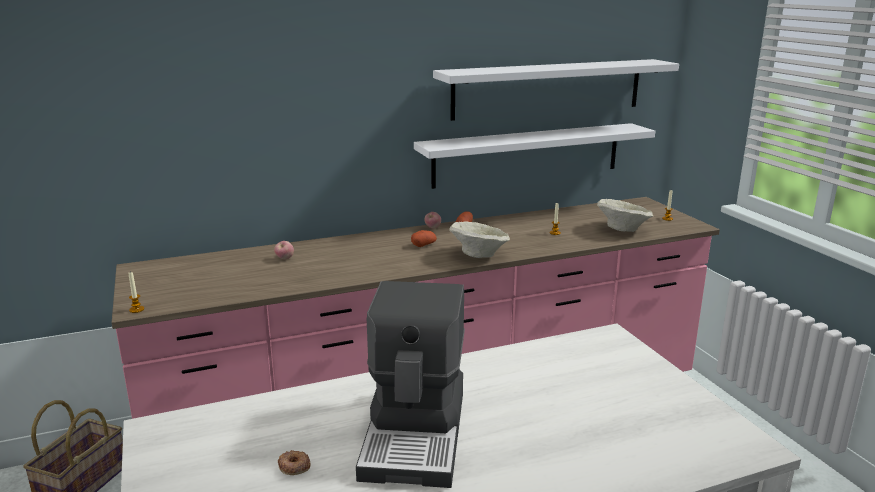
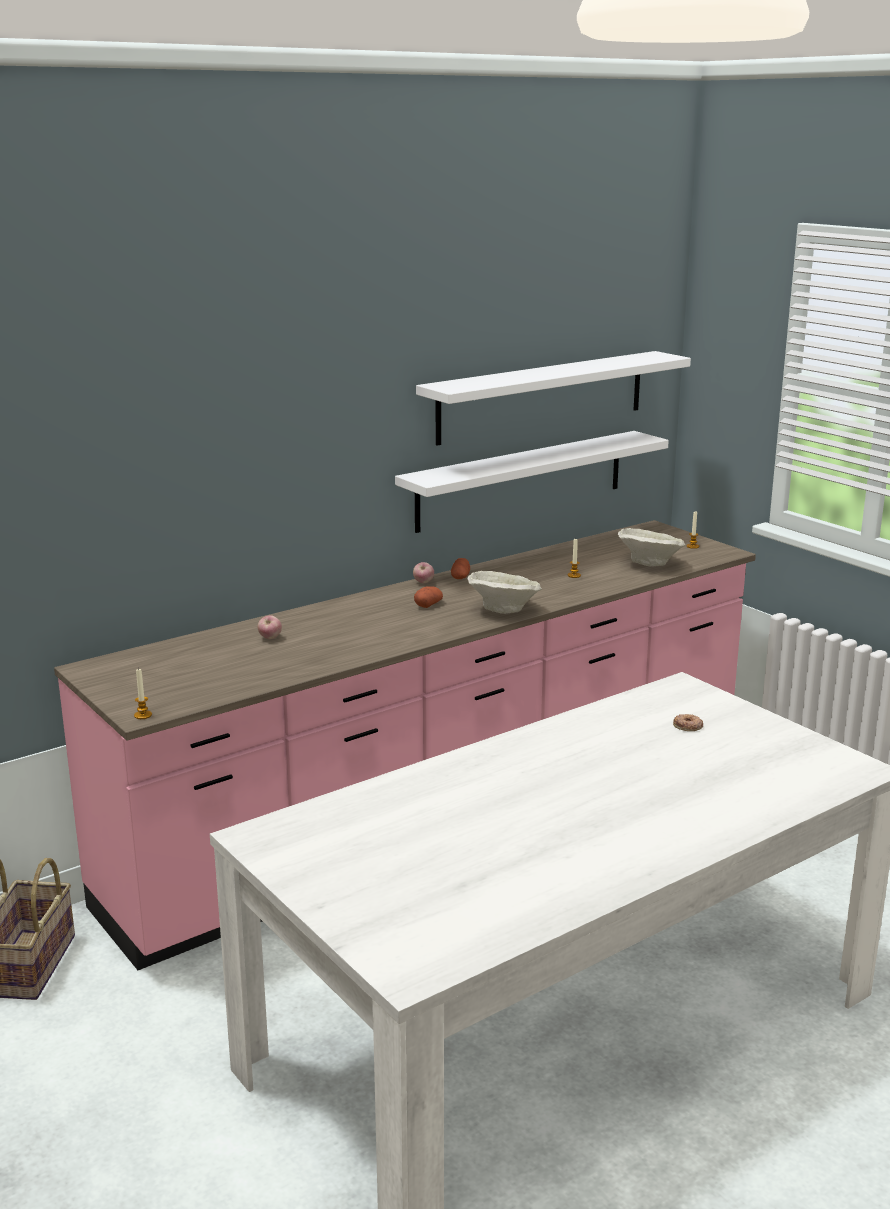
camera: 15 degrees left, 0 degrees up
donut [278,450,311,475] -> donut moved to [673,714,703,731]
coffee machine [356,281,465,488] -> none

